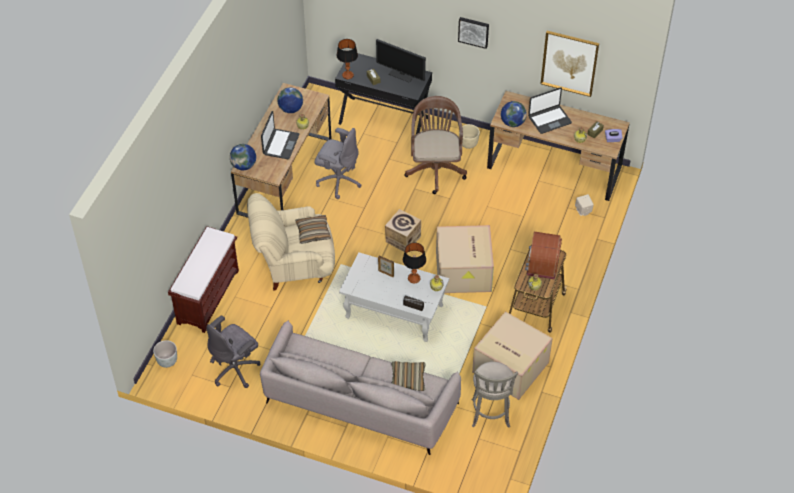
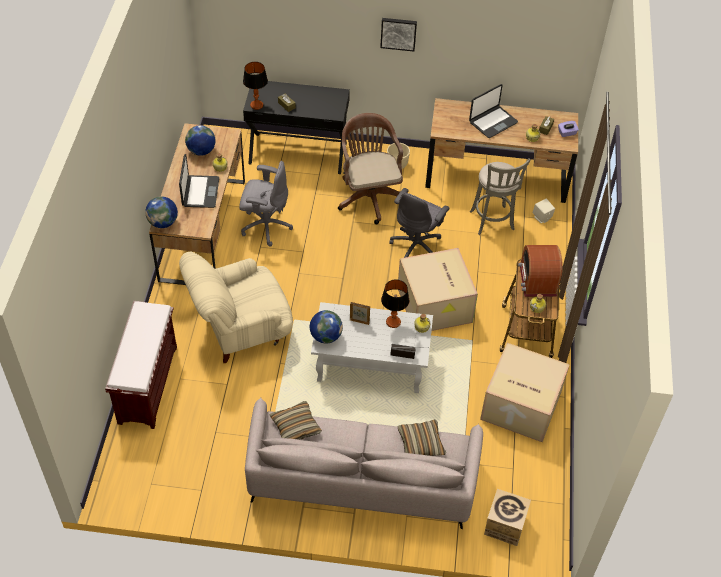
camera: 15 degrees left, 0 degrees up
grey planter [153,340,177,368] -> none
grey office chair [207,316,260,388] -> grey office chair moved to [389,188,449,258]
pillow [295,215,331,244] -> pillow moved to [269,401,322,440]
monitor [376,39,426,83] -> none
cardboard box [385,209,421,252] -> cardboard box moved to [484,489,531,546]
grey stool [472,362,518,428] -> grey stool moved to [470,158,531,235]
globe [501,101,527,127] -> globe moved to [310,310,343,343]
picture [541,31,599,97] -> none

